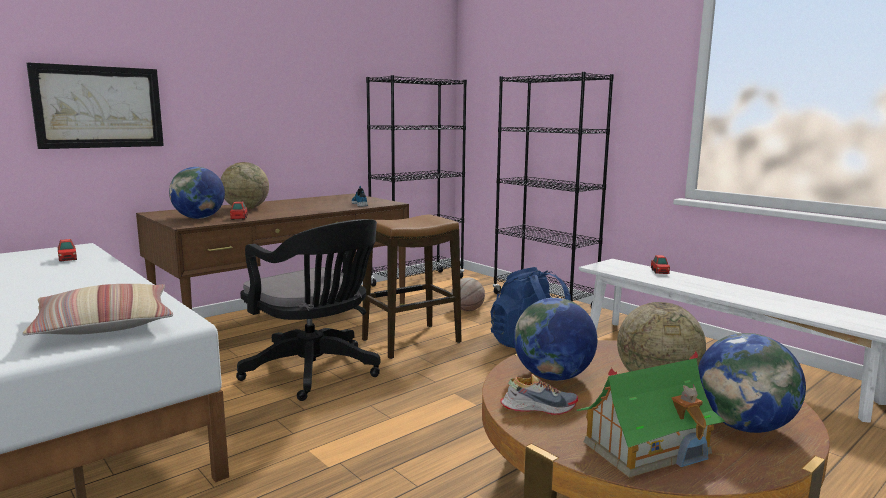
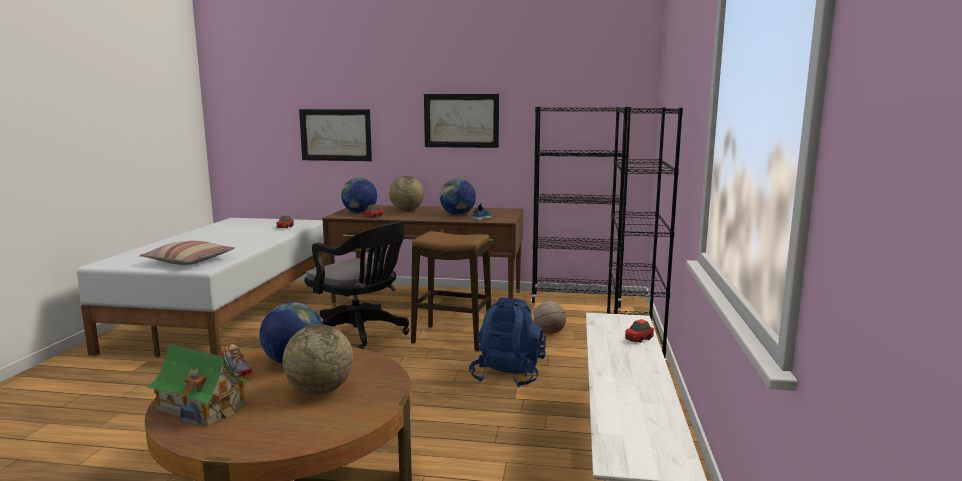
camera: 50 degrees right, 0 degrees up
black office chair [236,219,381,401] -> black office chair turned 60 degrees counterclockwise [304,222,409,349]
globe [698,333,806,433] -> globe moved to [440,179,476,215]
none -> picture [424,94,499,148]

